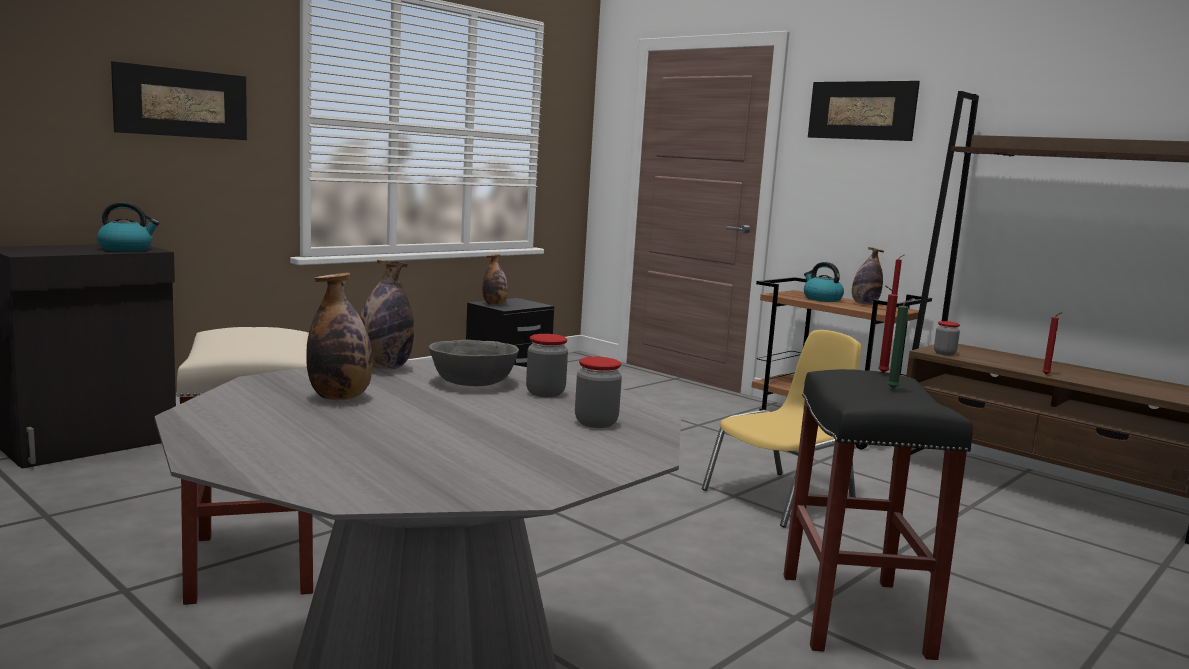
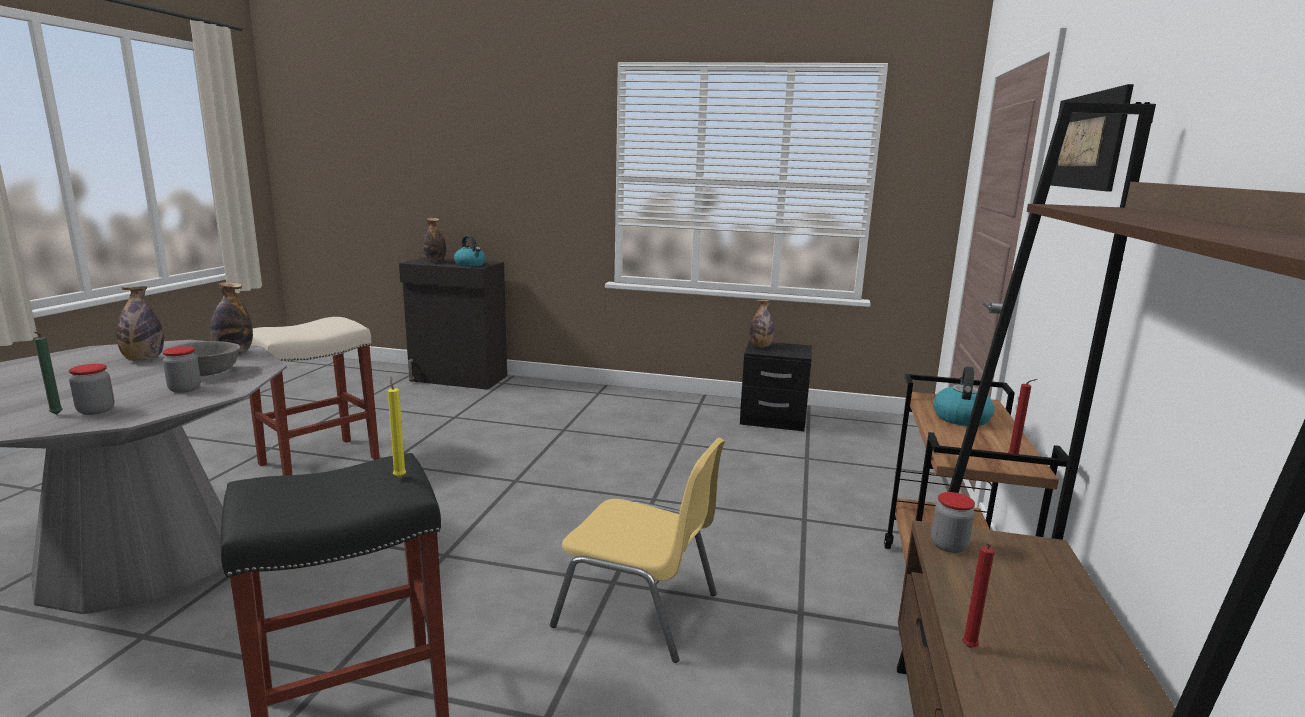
camera: 60 degrees right, 5 degrees up
picture [111,61,247,140] -> none
bottle [852,247,884,305] -> bottle moved to [423,218,446,262]
red candle [878,285,898,373] -> yellow candle [388,377,406,477]
green candle [887,298,915,389] -> green candle moved to [34,332,63,415]

